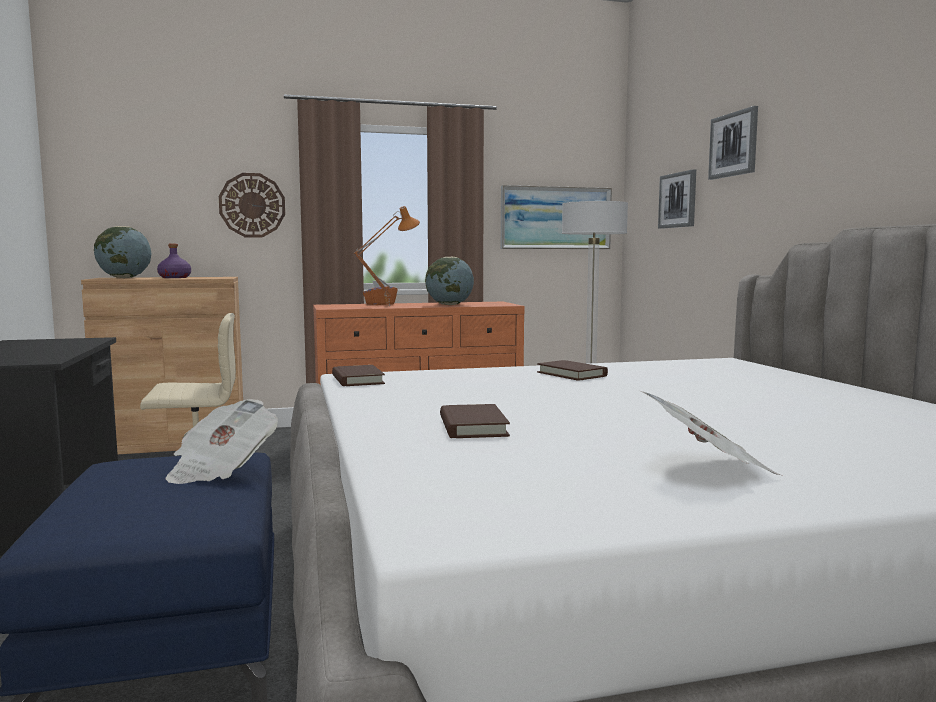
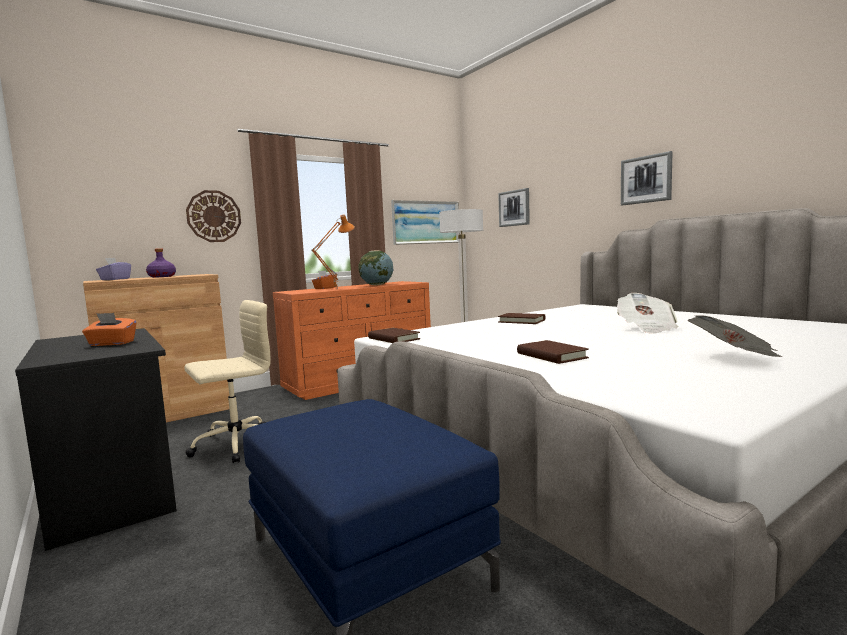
camera: 20 degrees left, 0 degrees up
globe [94,226,151,278] -> purple tissue box [96,258,131,280]
newspaper [166,399,278,484] -> newspaper moved to [617,293,678,334]
picture [708,106,758,180] -> picture moved to [621,151,672,205]
none -> orange tissue box [82,313,136,346]

